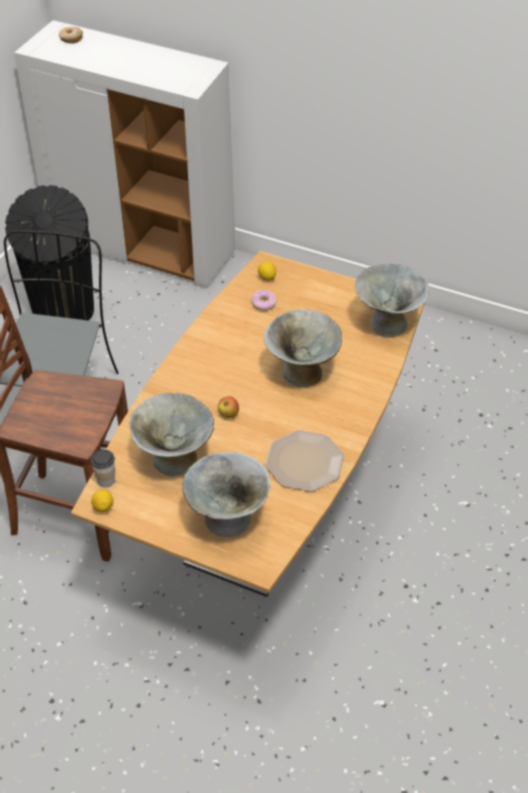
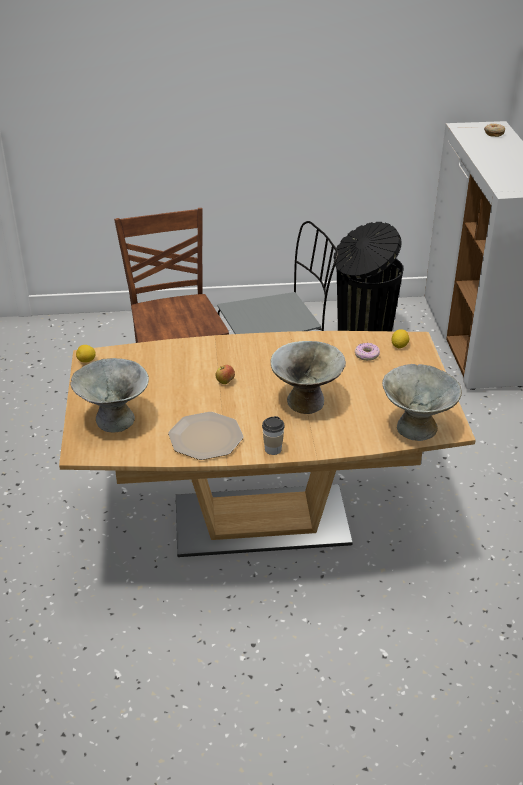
camera: 60 degrees right, 10 degrees down
cup [91,449,115,487] -> cup moved to [262,416,285,455]
grey bowl [130,393,214,477] -> none

